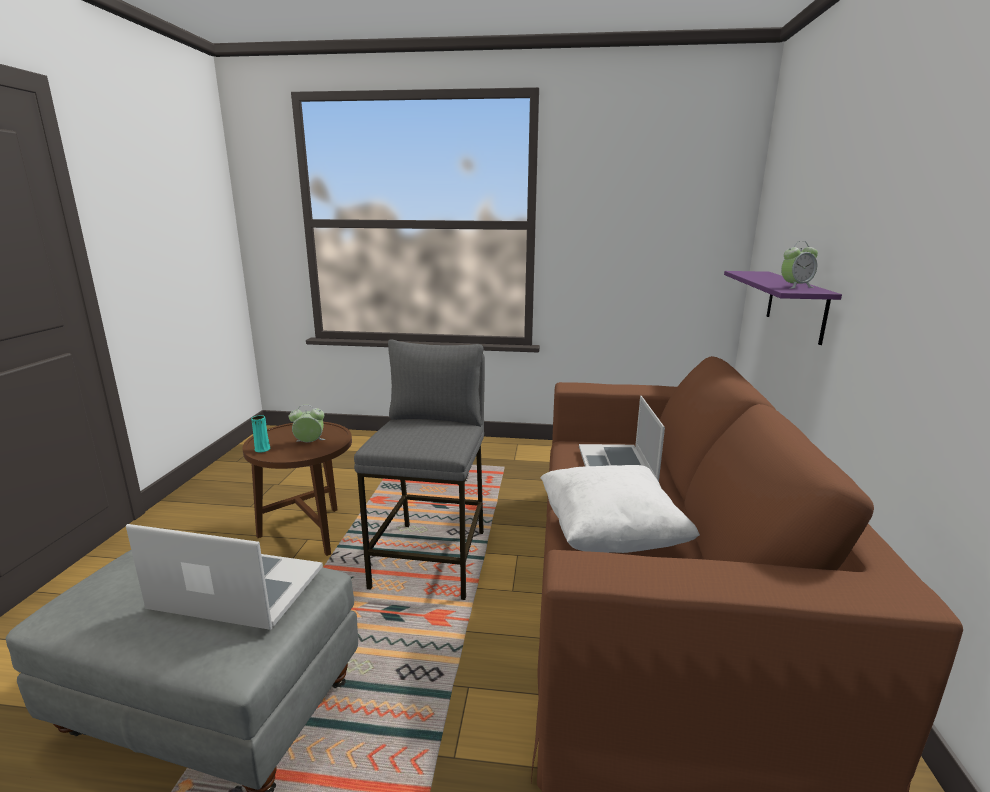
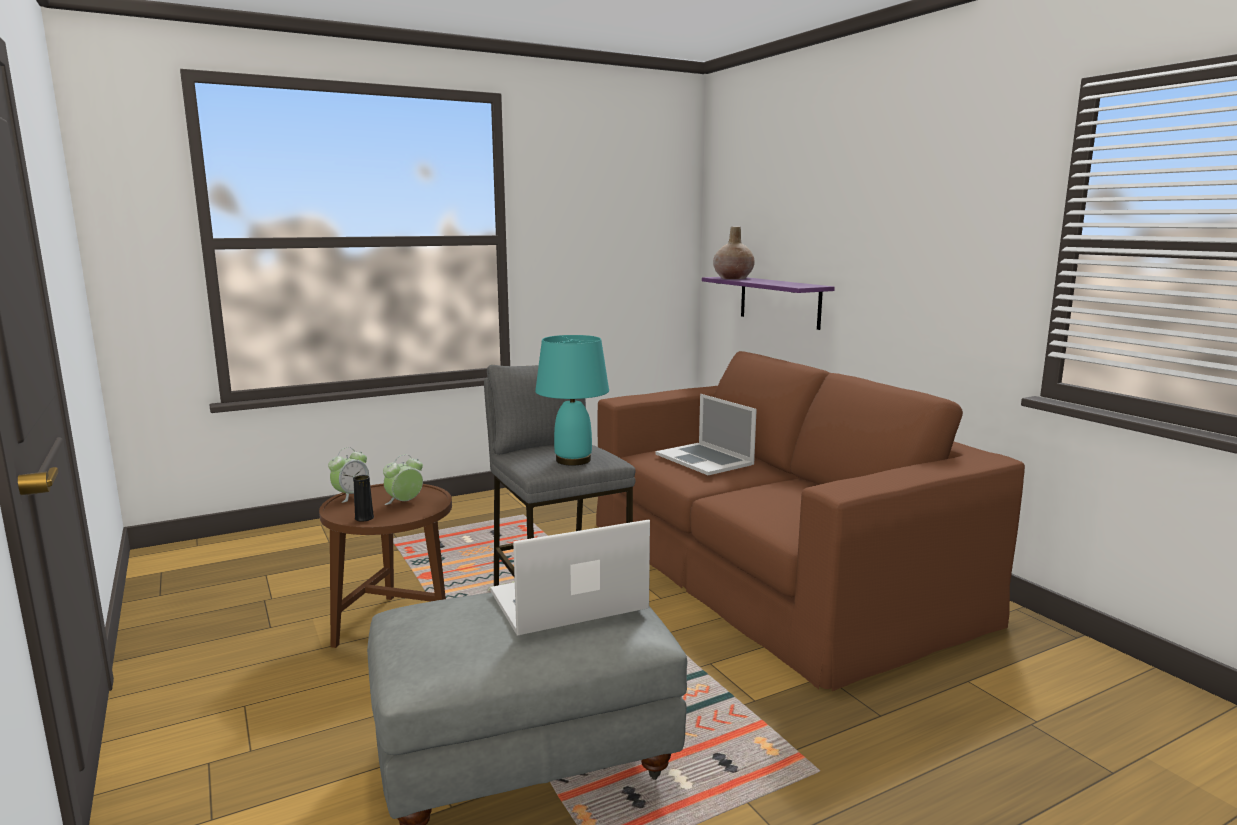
camera: 35 degrees left, 5 degrees down
turquoise vase [251,415,270,452] -> black vase [353,475,374,522]
white pillow [540,465,700,553] -> none
alarm clock [781,241,818,289] -> alarm clock moved to [328,447,369,503]
none -> turquoise table lamp [535,335,609,466]
none -> beige vase [713,226,755,279]

